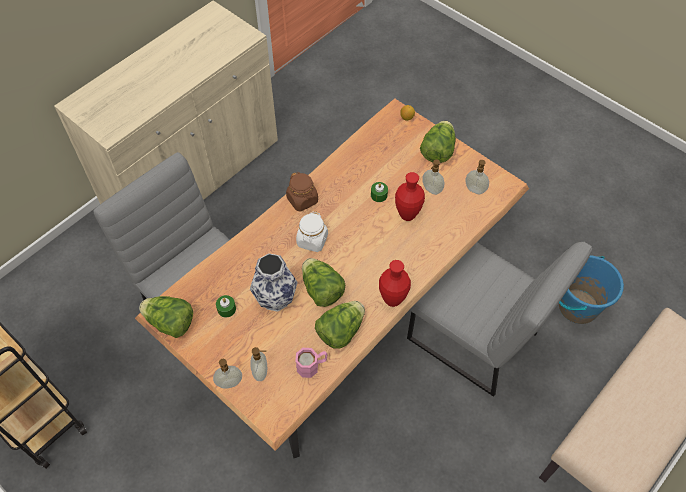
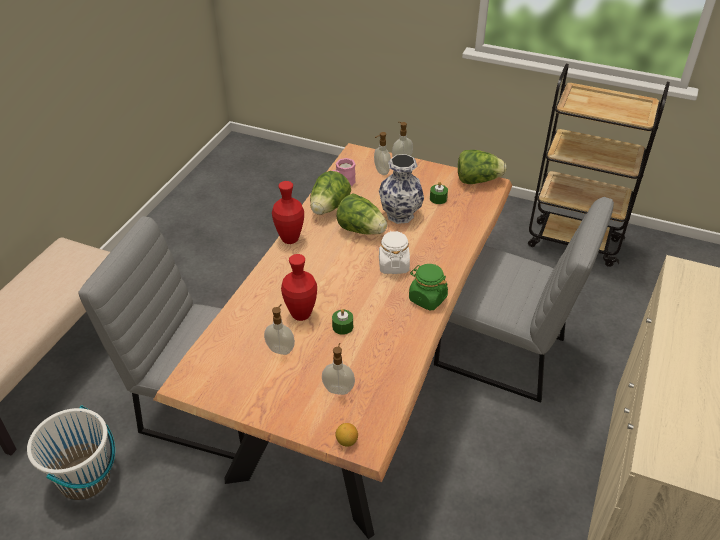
camera: 160 degrees right, 15 degrees down
brown jar [286,172,318,212] -> green jar [409,264,448,311]
lettuce [420,121,456,163] -> none
soap dispenser [465,160,489,194] -> soap dispenser moved to [322,343,355,395]
blue bucket [559,255,624,324] -> white bucket [27,405,115,500]

